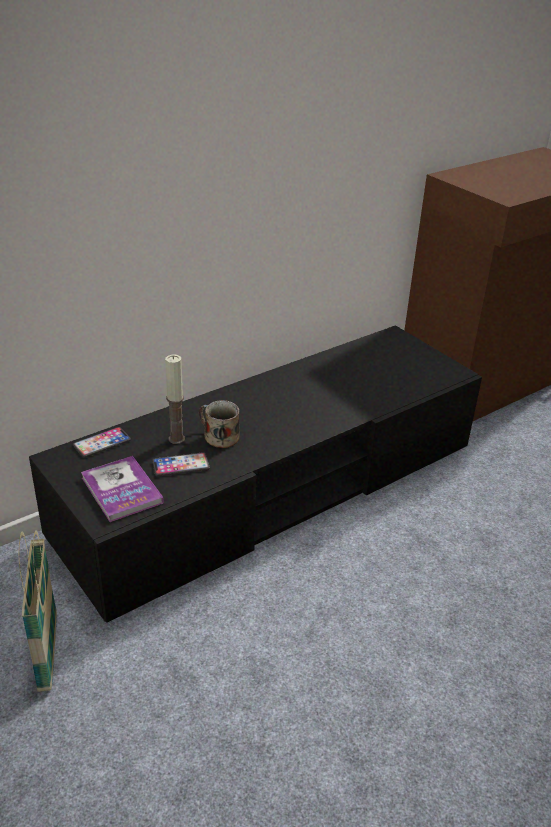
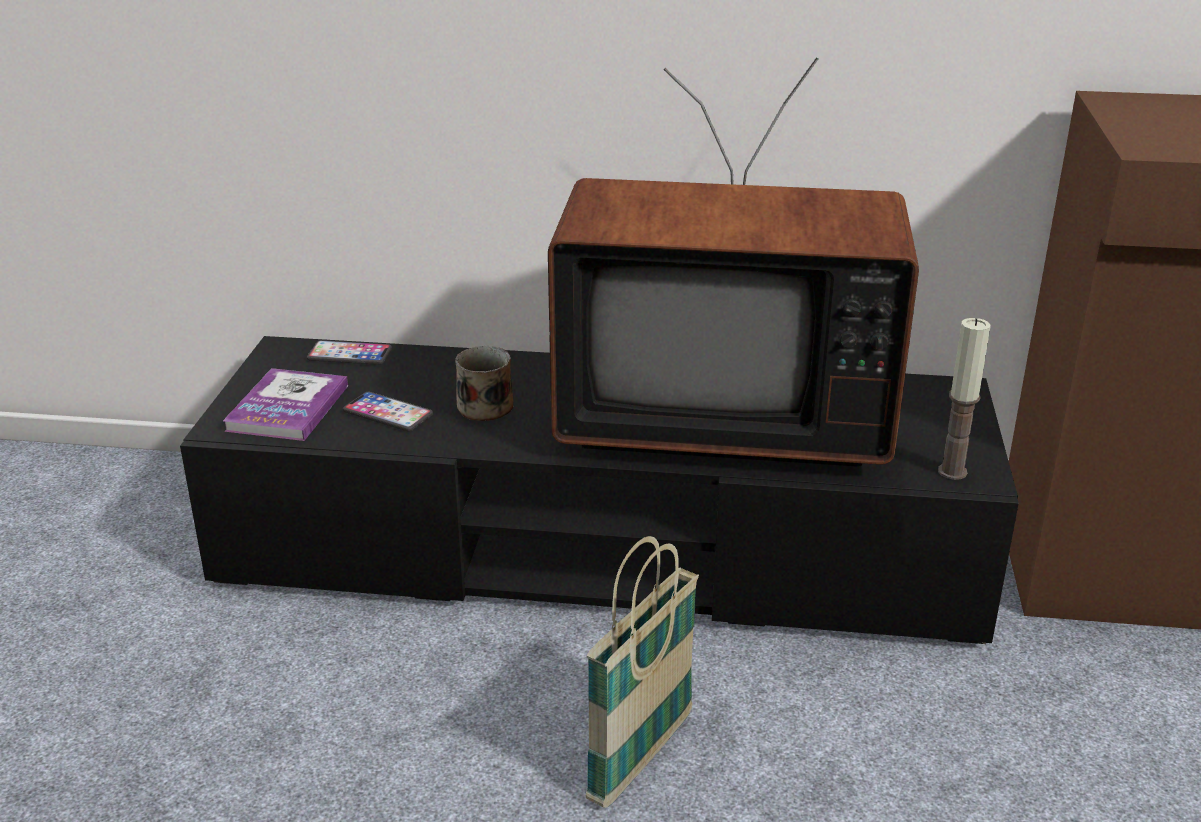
camera: 45 degrees right, 5 degrees down
basket [19,531,57,692] -> basket moved to [586,536,699,808]
candle [165,354,185,444] -> candle moved to [938,318,991,480]
none -> television [548,58,919,467]

